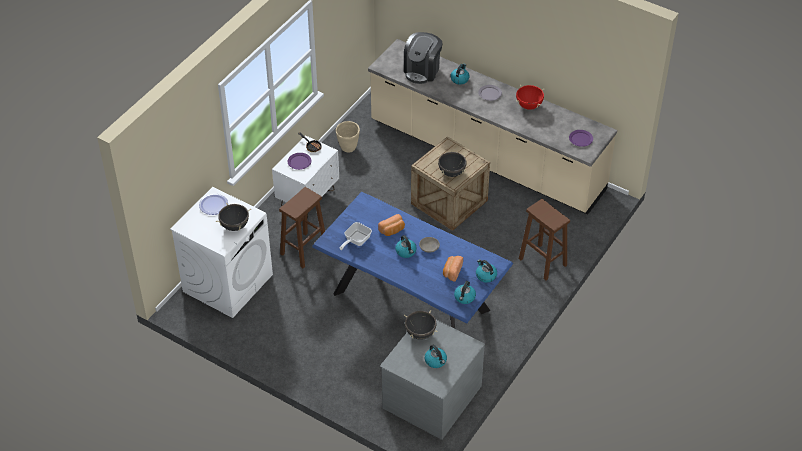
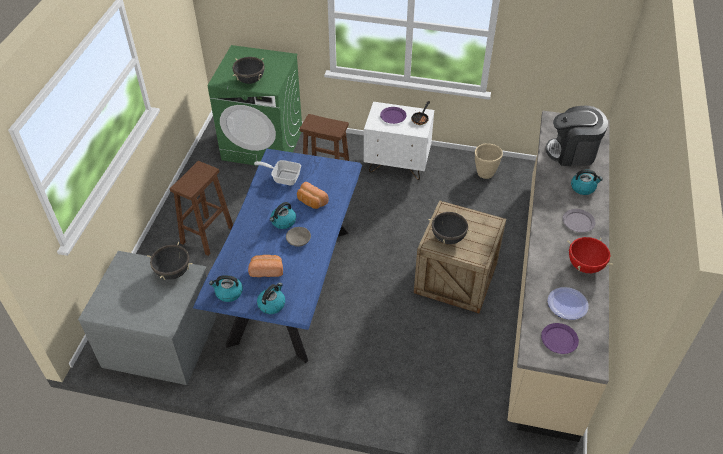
camera: 70 degrees right, 0 degrees up
white washing machine [170,187,273,318] -> green washing machine [208,45,302,166]
plate [199,194,228,215] -> plate moved to [548,287,589,320]
kettle [425,345,447,368] -> none
brown stool [519,199,570,281] -> brown stool moved to [170,161,233,256]

